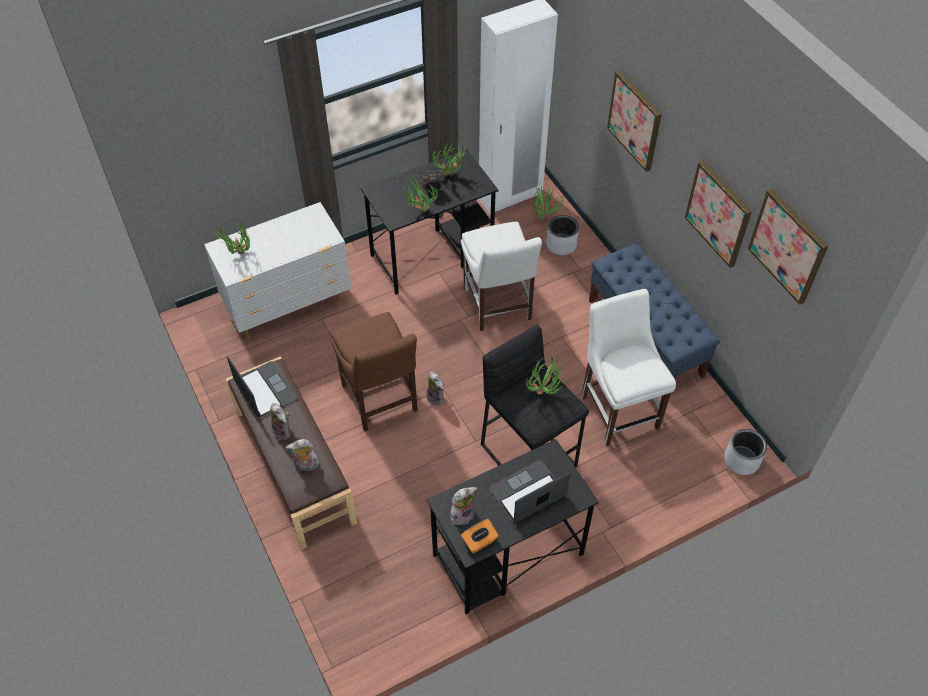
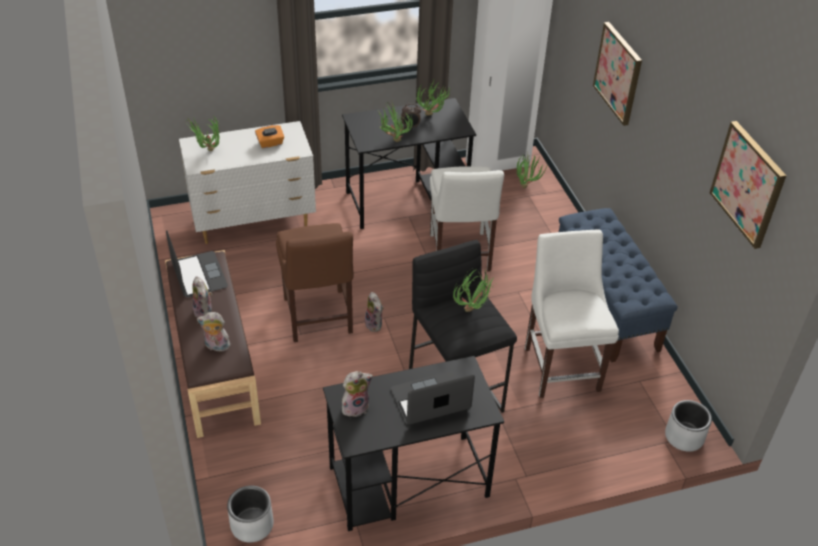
camera: 10 degrees right, 10 degrees down
orange tissue box [461,519,498,553] -> orange tissue box moved to [255,125,284,148]
grey planter [546,215,579,255] -> grey planter moved to [227,486,274,543]
picture [685,161,752,268] -> none

